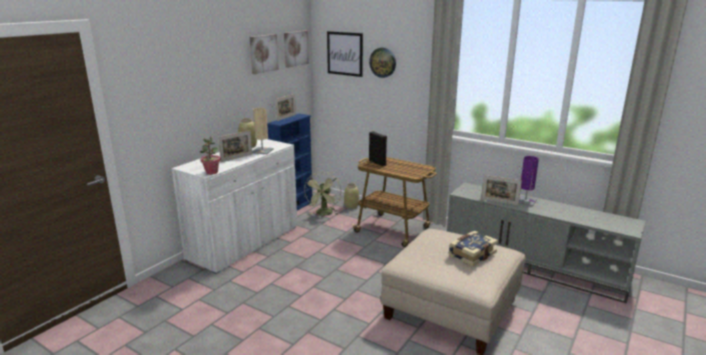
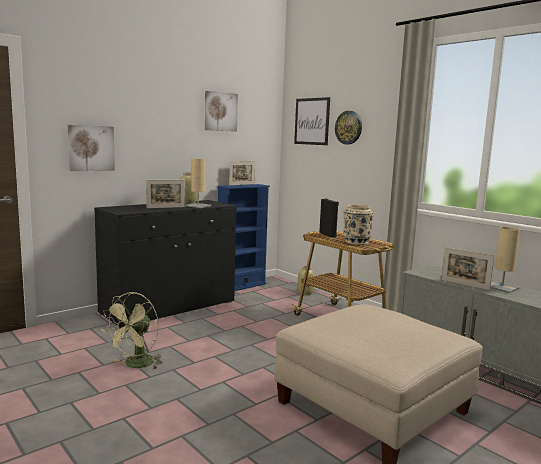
camera: 15 degrees right, 10 degrees down
white cabinet [171,139,298,274] -> black cabinet [94,200,236,329]
potted plant [200,137,221,175] -> none
picture [284,31,309,68] -> picture moved to [68,125,115,171]
green fan [304,172,341,216] -> green fan moved to [103,292,163,369]
book [448,231,498,267] -> none
purple table lamp [519,156,539,206] -> beige table lamp [490,227,520,293]
none -> beige vase [343,204,374,245]

